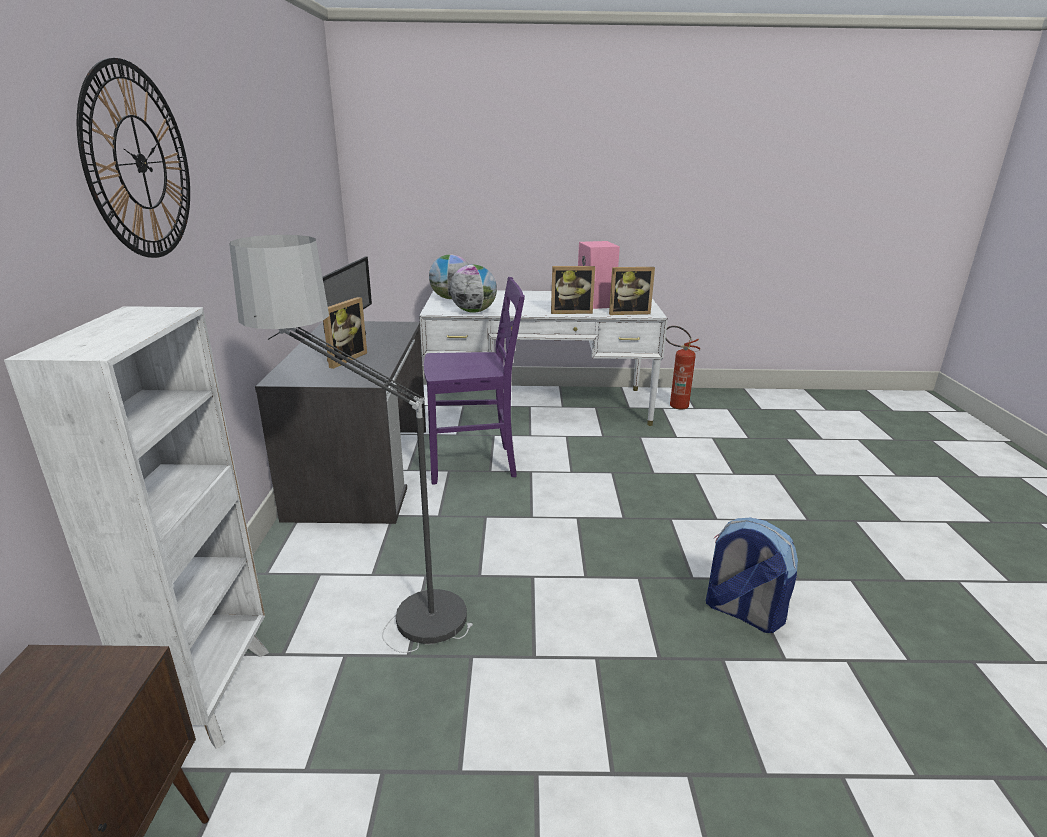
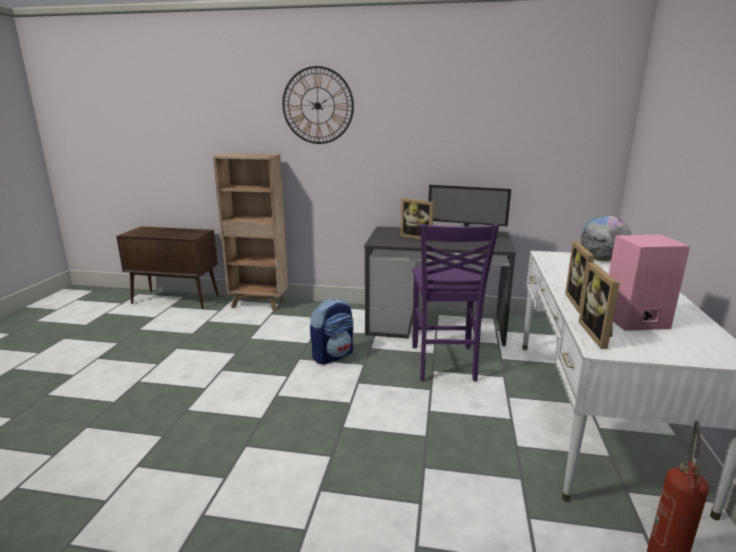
camera: 100 degrees right, 5 degrees down
white bookcase [4,306,269,749] -> brown bookcase [213,154,288,311]
floor lamp [229,235,473,653] -> none
globe [450,265,497,313] -> none
backpack [706,518,798,633] -> backpack moved to [310,298,353,364]

